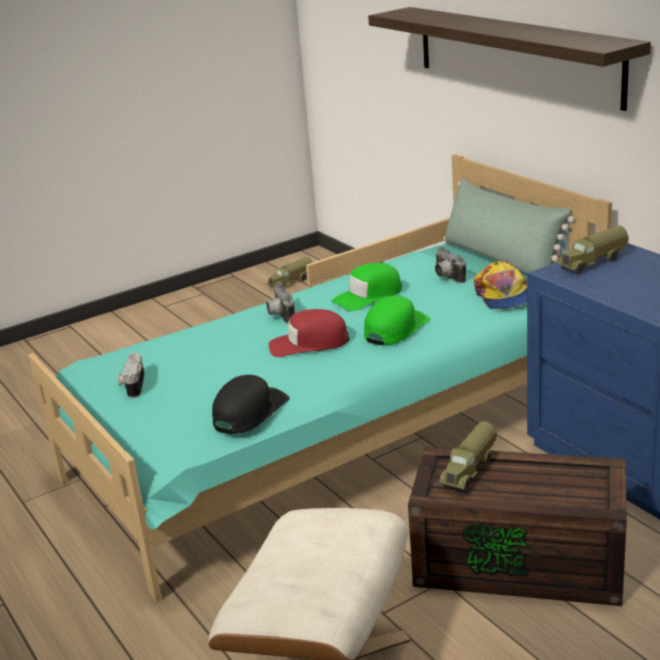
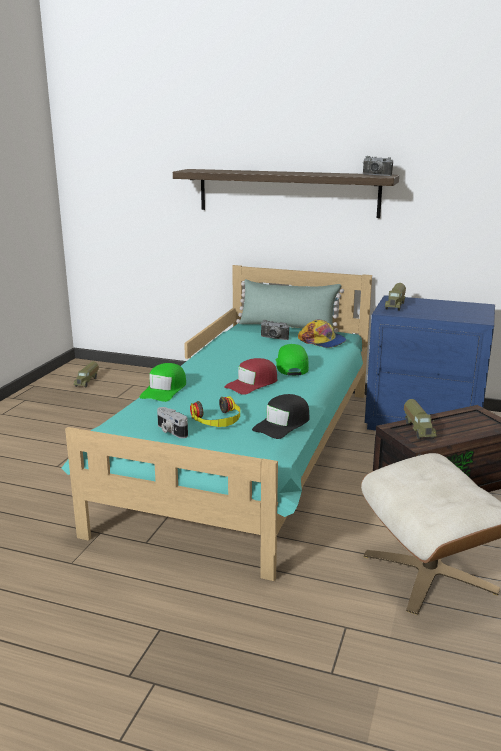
camera: 40 degrees left, 5 degrees down
black cap [212,375,290,434] -> black cap turned 135 degrees counterclockwise [252,394,310,439]
camera [266,283,295,324] -> camera moved to [363,156,393,176]
green cap [332,263,402,311] -> green cap moved to [140,363,186,402]
none -> headphones [190,396,240,427]

